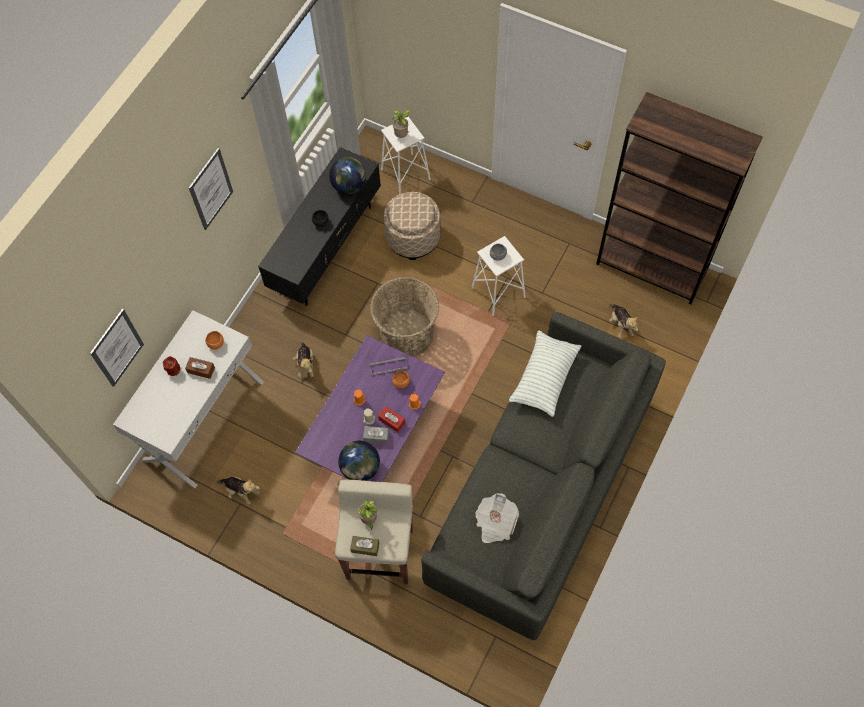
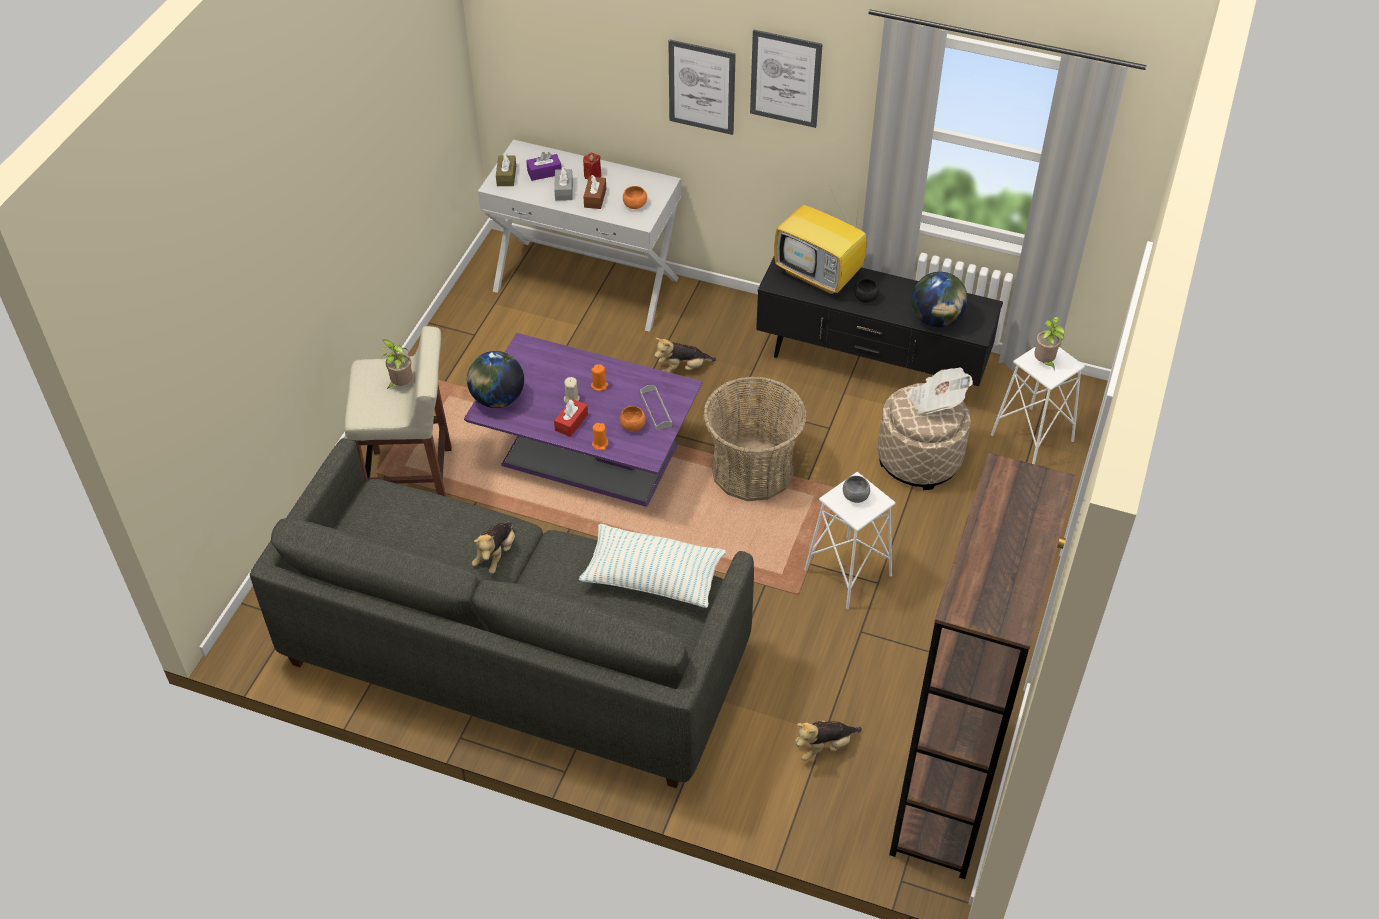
camera: 80 degrees right, 15 degrees down
picture [90,309,144,387] -> picture moved to [669,39,736,135]
plush toy [217,476,260,505] -> plush toy moved to [472,521,515,574]
brown tissue box [350,536,379,556] -> brown tissue box moved to [496,153,516,186]
grey tissue box [363,426,389,444] -> grey tissue box moved to [554,167,573,201]
newspaper [475,493,519,543] -> newspaper moved to [907,367,973,415]
none -> purple tissue box [526,152,562,181]
none -> television [774,185,867,295]

